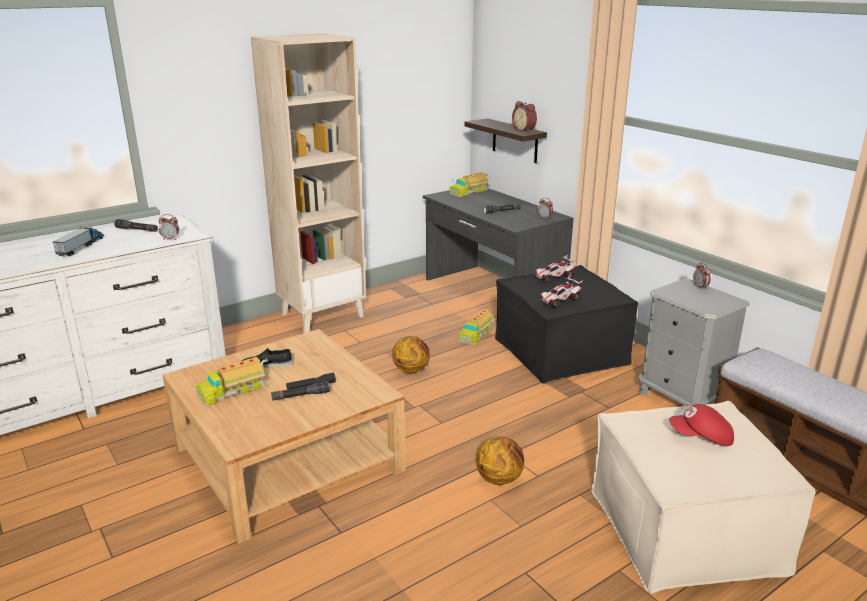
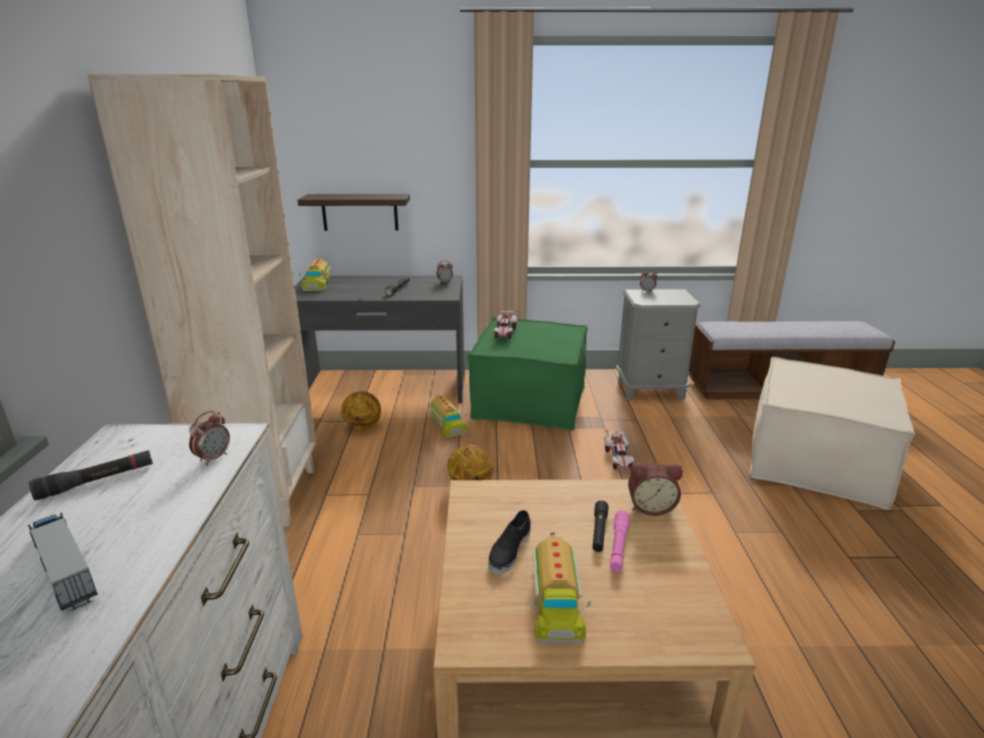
camera: 55 degrees left, 0 degrees up
black flashlight [271,381,330,401] -> pink flashlight [610,510,630,573]
basketball [476,436,524,485] -> basketball moved to [341,391,381,430]
black ottoman [495,265,638,384] -> green ottoman [468,317,587,430]
alarm clock [512,101,537,132] -> alarm clock moved to [628,463,683,516]
toy car [540,275,583,307] -> toy car moved to [604,429,635,470]
red cap [669,404,734,446] -> none

